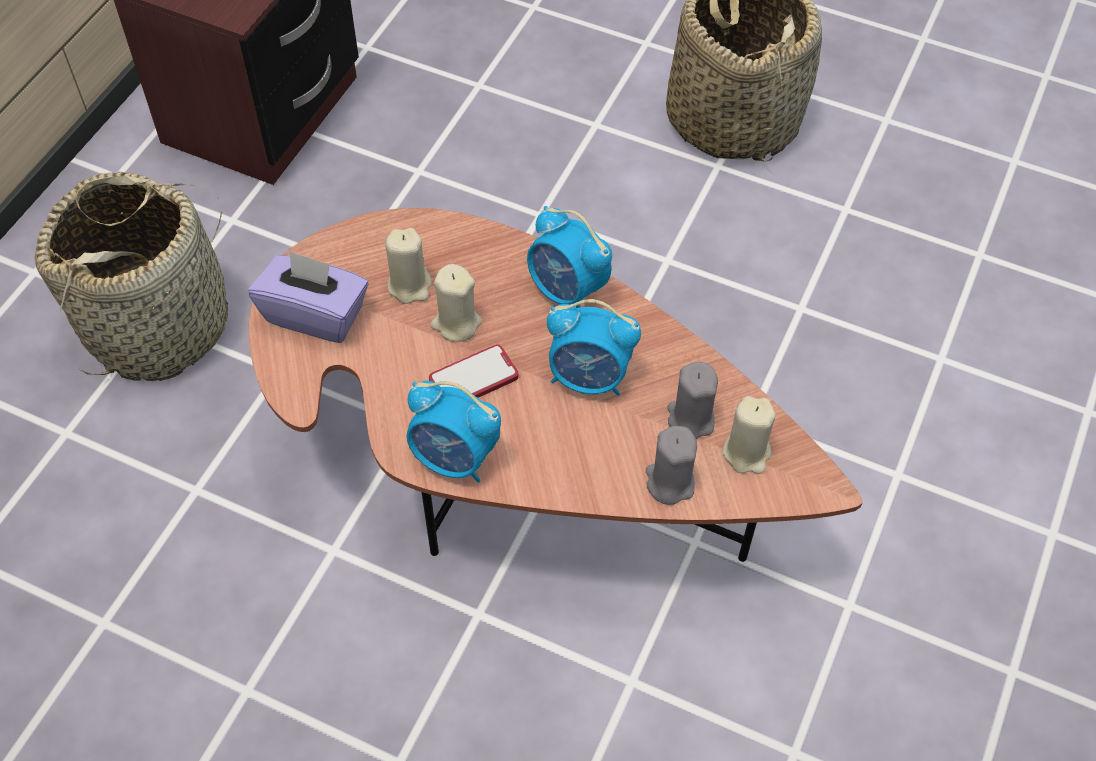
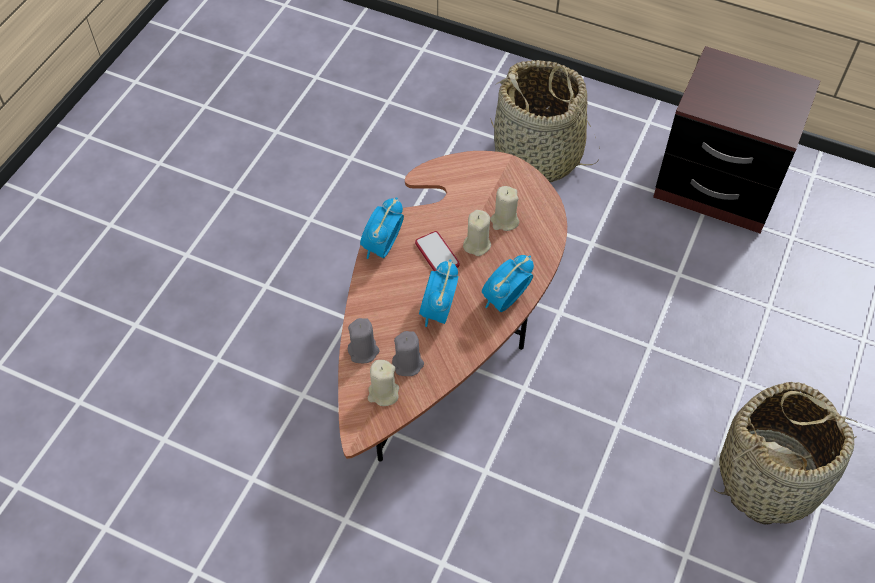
camera: 90 degrees right, 0 degrees up
purple tissue box [248,250,368,343] -> none

